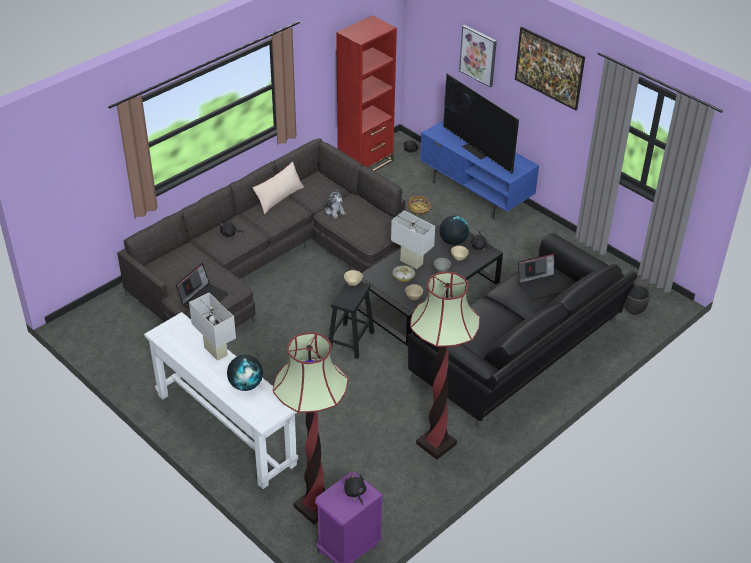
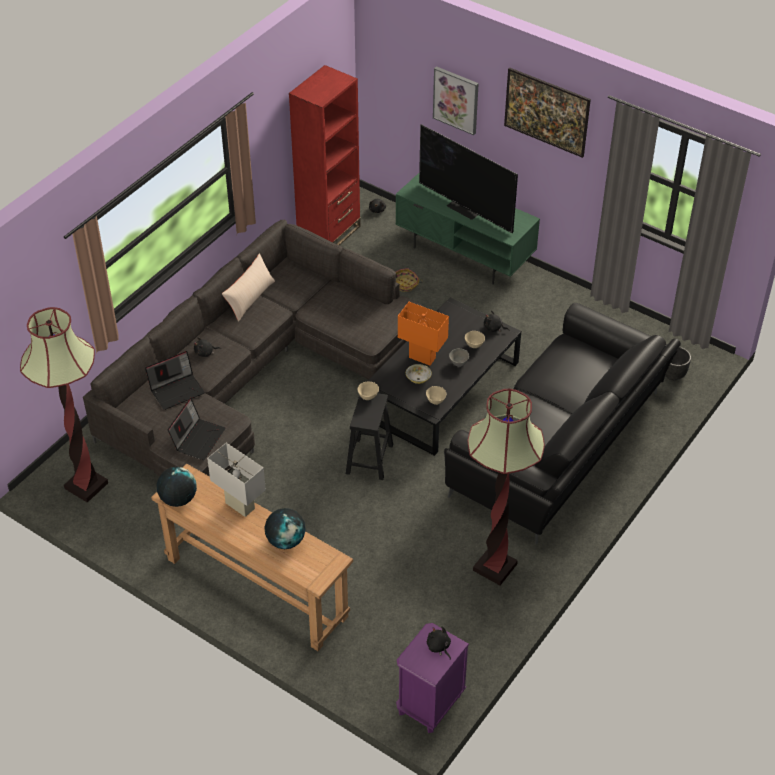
camera: 10 degrees left, 5 degrees up
white console table [144,312,299,489] -> brown console table [151,463,353,651]
floor lamp [273,332,348,524] -> floor lamp moved to [20,307,108,503]
plush toy [325,189,346,218] -> none
white table lamp [391,211,435,269] -> orange table lamp [398,302,449,366]
blue tv stand [420,121,539,219] -> green tv stand [396,173,540,285]
globe [440,215,469,245] -> globe moved to [157,467,197,507]
laptop [518,253,565,301] -> laptop moved to [145,351,205,410]

